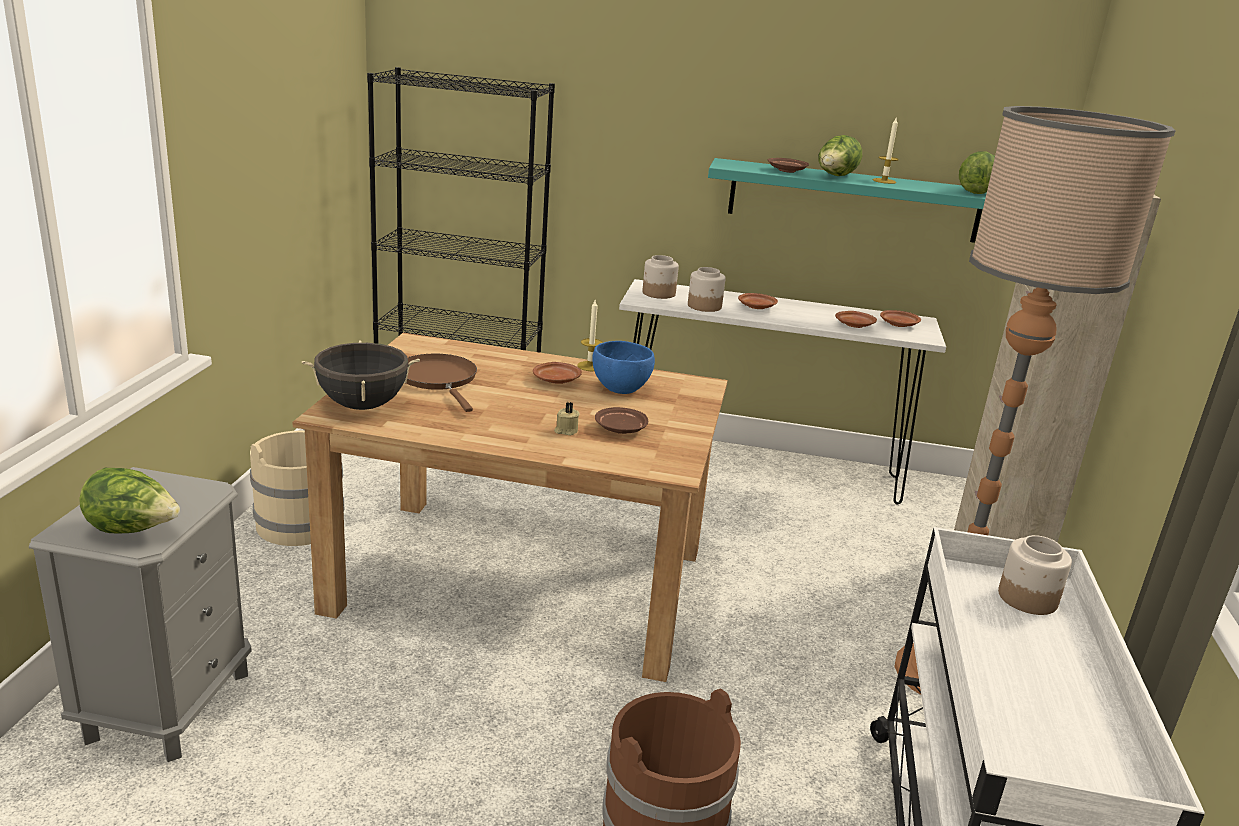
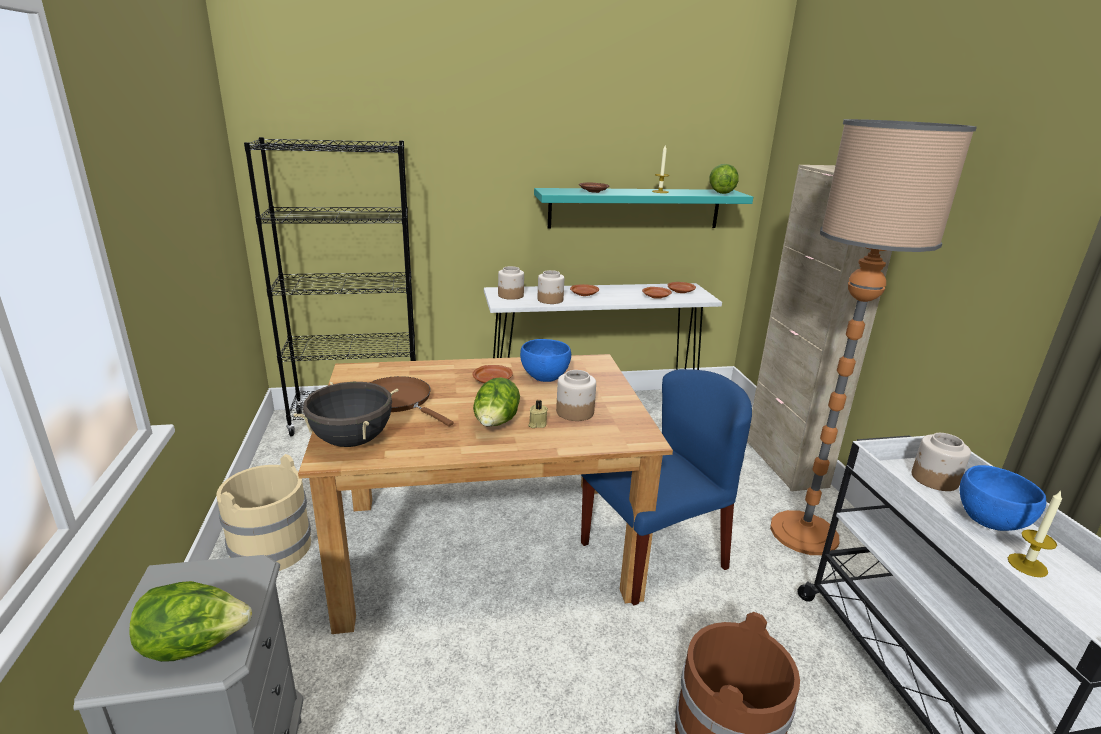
camera: 20 degrees left, 0 degrees up
candle [577,300,603,371] -> candle moved to [1008,490,1062,577]
brown plate [595,407,648,434] -> jar [556,370,596,421]
lettuce [818,135,862,176] -> lettuce moved to [473,377,520,426]
none -> blue chair [581,369,752,605]
none -> blue bowl [959,465,1046,531]

